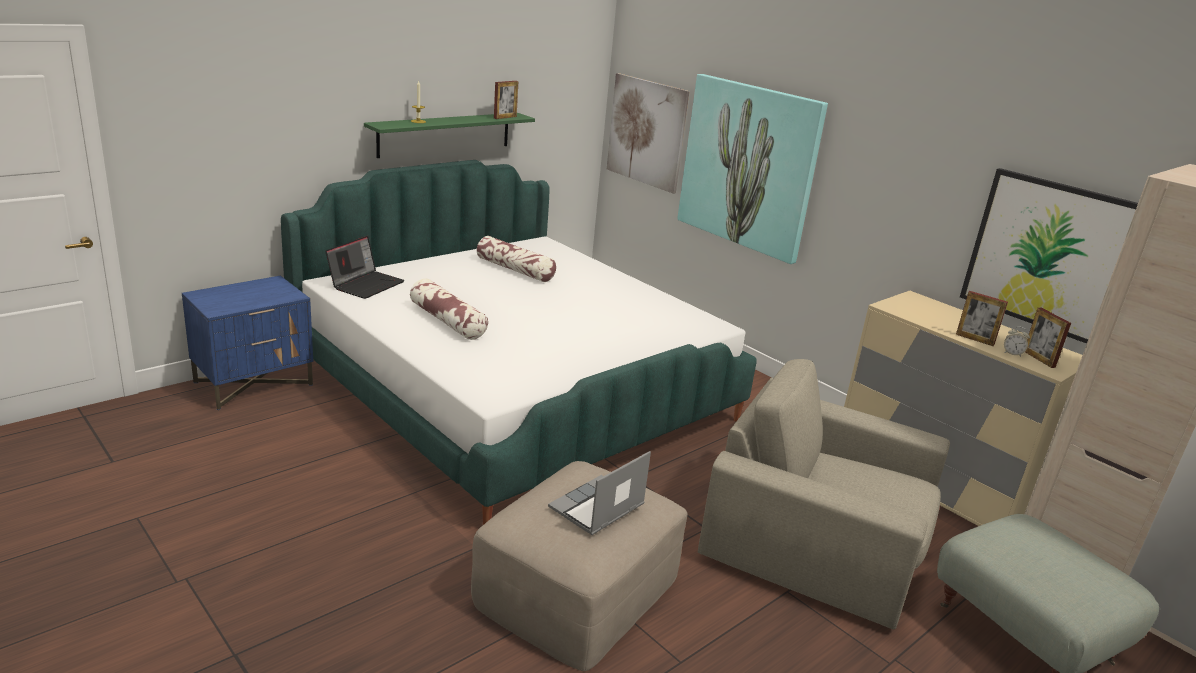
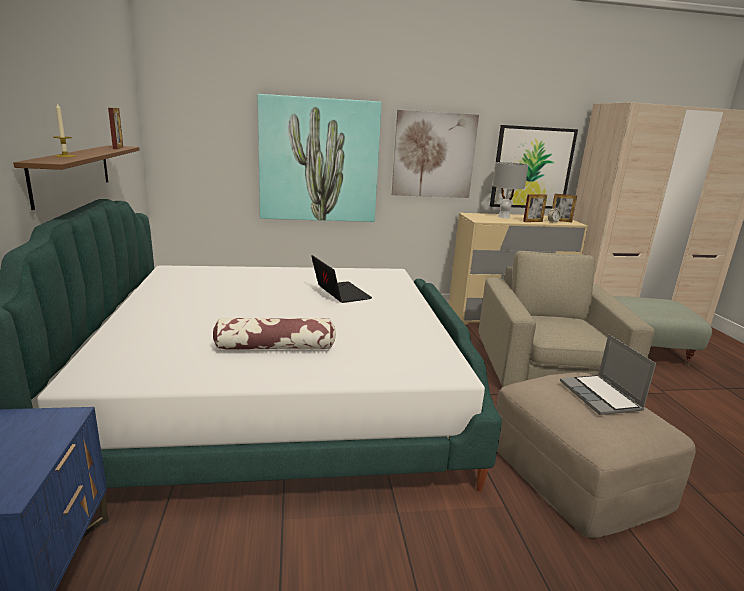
camera: 55 degrees left, 5 degrees down
laptop [325,236,405,299] -> laptop moved to [311,255,372,303]
green shelf [364,113,535,158] -> brown shelf [13,145,140,210]
pillow [477,236,556,282] -> none
picture [607,73,689,194] -> picture moved to [392,110,479,198]
beige armchair [698,359,950,629] -> beige armchair turned 120 degrees clockwise [478,251,655,387]
none -> grey table lamp [492,162,528,218]

